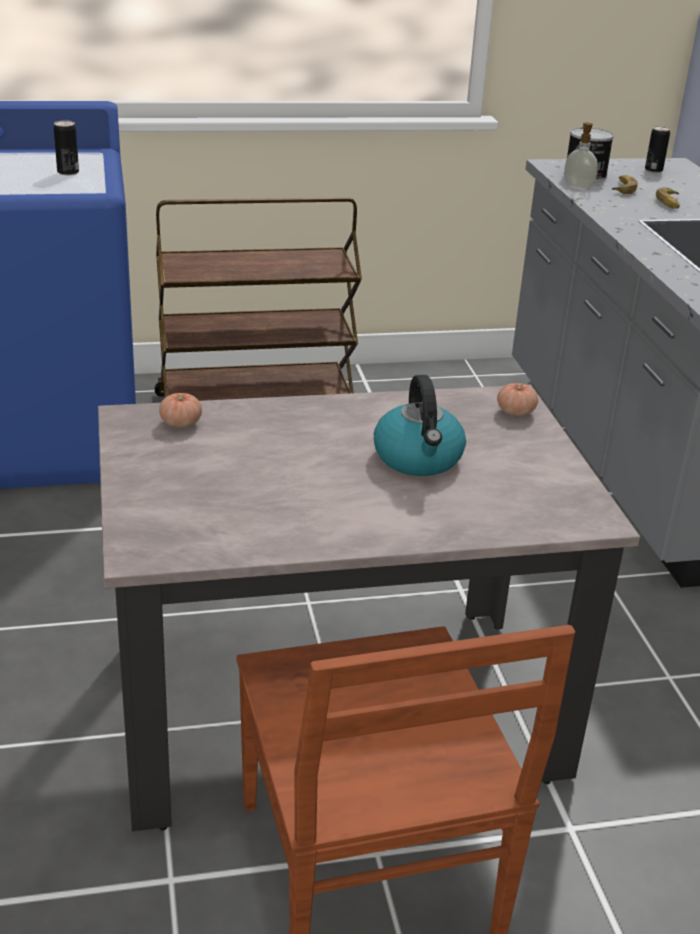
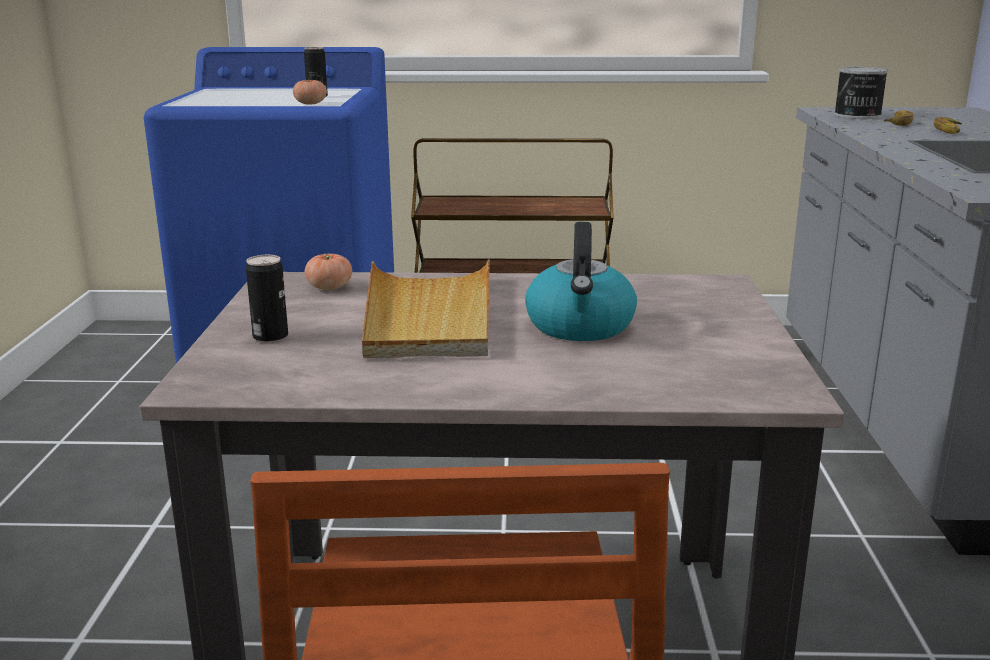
camera: 15 degrees right, 10 degrees down
tomato [497,383,538,416] -> tomato moved to [293,79,326,104]
soap dispenser [564,122,598,191] -> none
can [645,126,670,173] -> can moved to [246,255,288,343]
none -> beige tray [362,259,490,358]

